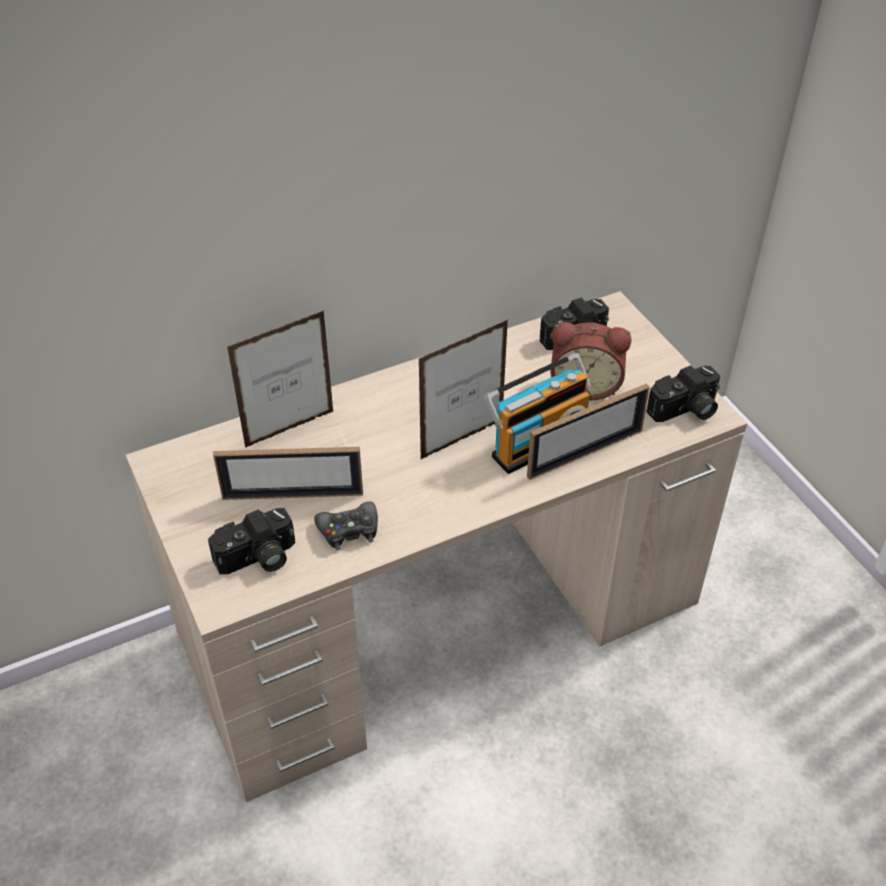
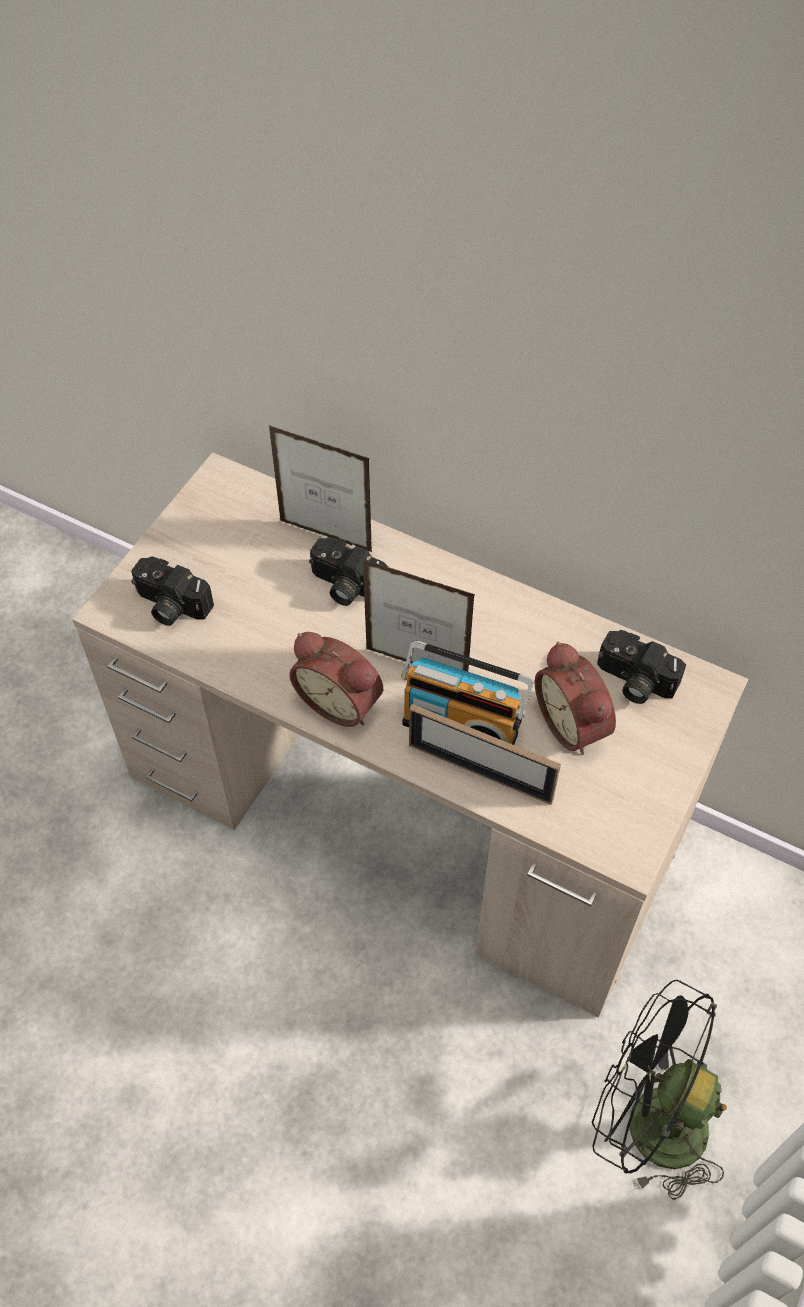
camera: 55 degrees right, 10 degrees up
picture frame [213,447,363,500] -> none
black game controller [314,502,378,550] -> none
camera [646,365,720,422] -> camera moved to [309,537,388,606]
none -> alarm clock [289,632,383,727]
none -> black fan [592,980,727,1200]

